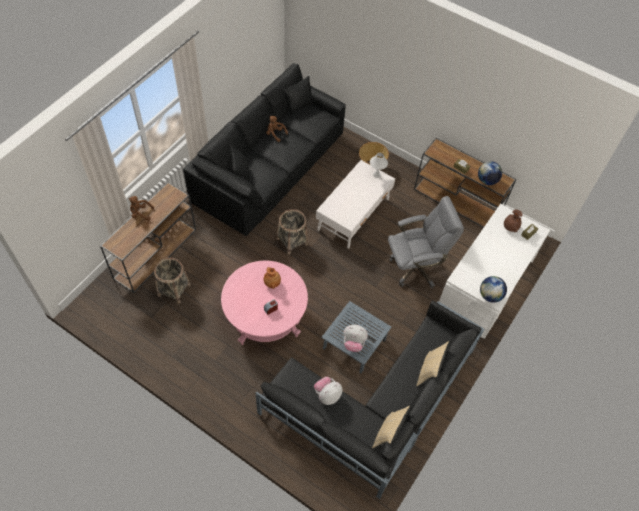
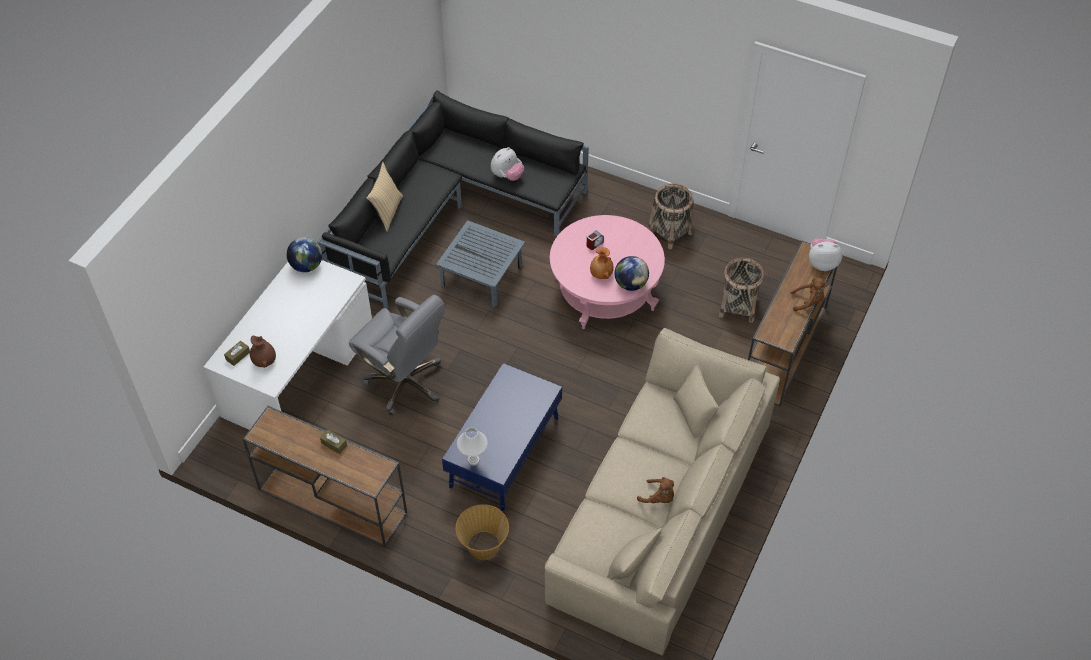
camera: 175 degrees right, 5 degrees down
black sofa [183,63,346,236] -> beige sofa [545,328,780,655]
basket [277,209,308,255] -> basket moved to [648,183,693,249]
white coffee table [316,160,395,249] -> blue coffee table [442,363,562,511]
plush toy [343,325,368,352] -> plush toy moved to [809,238,843,271]
beige pillow [372,406,410,449] -> none
grey office chair [388,196,464,288] -> grey office chair turned 120 degrees counterclockwise [349,295,445,415]
globe [478,161,502,185] -> globe moved to [614,256,649,291]

